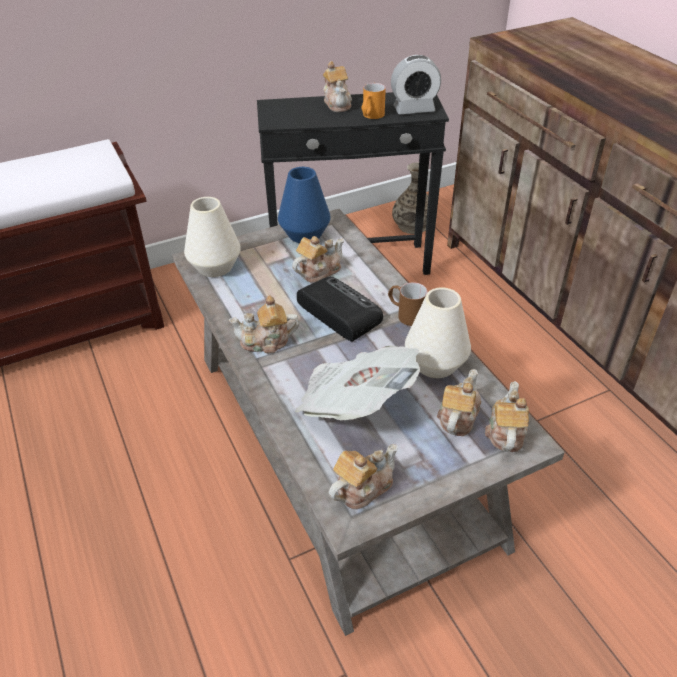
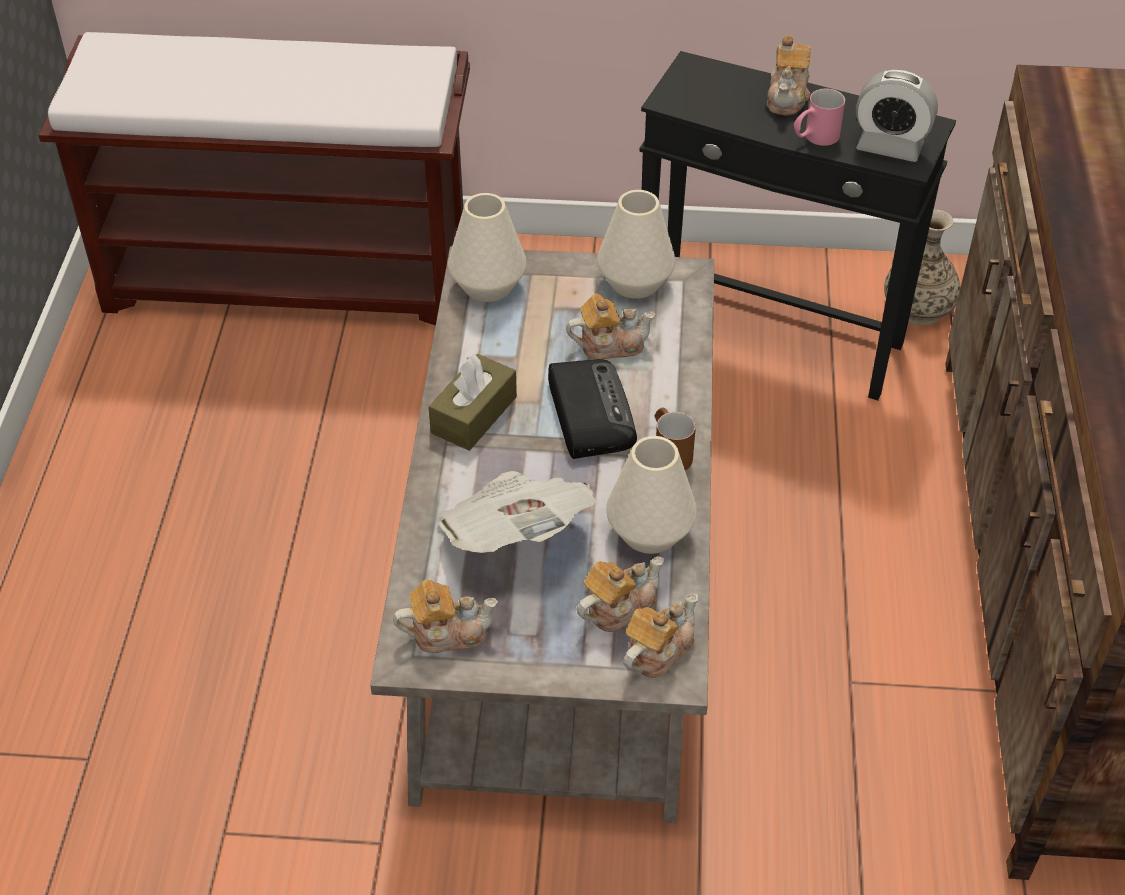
camera: 30 degrees right, 5 degrees up
teapot [229,296,300,353] -> brown tissue box [428,354,517,451]
blue vase [278,167,331,243] -> white vase [597,190,676,299]
orange mug [361,83,386,119] -> pink mug [794,89,845,146]

